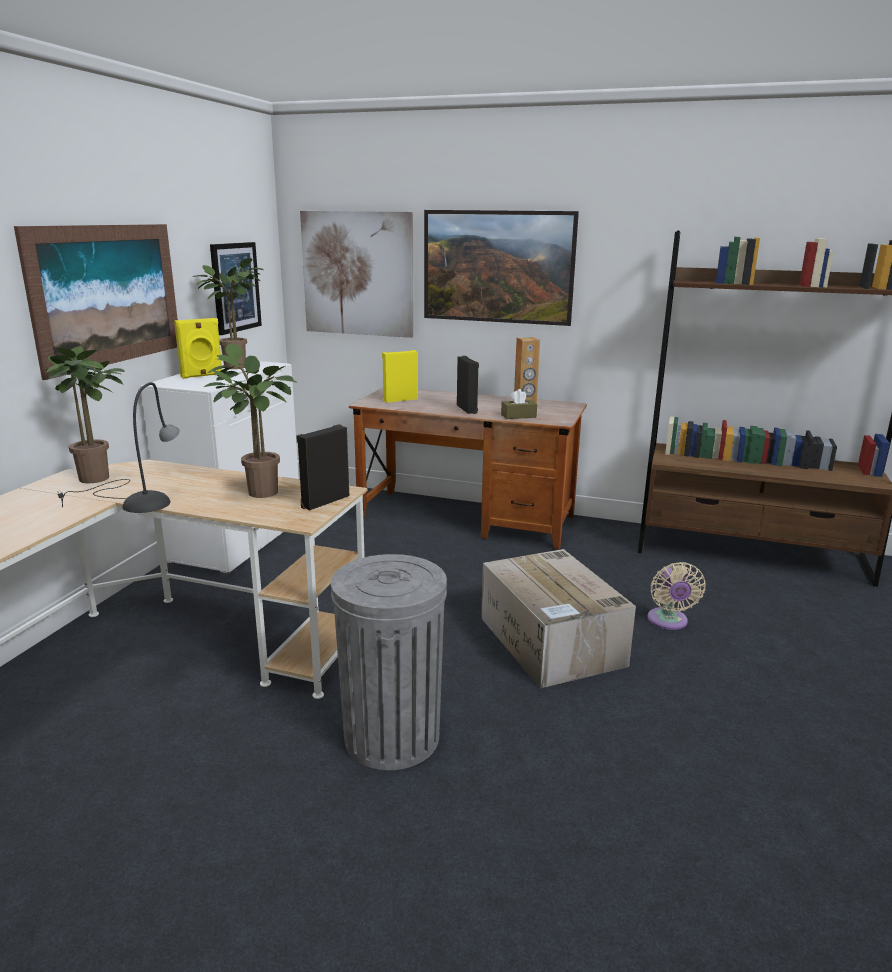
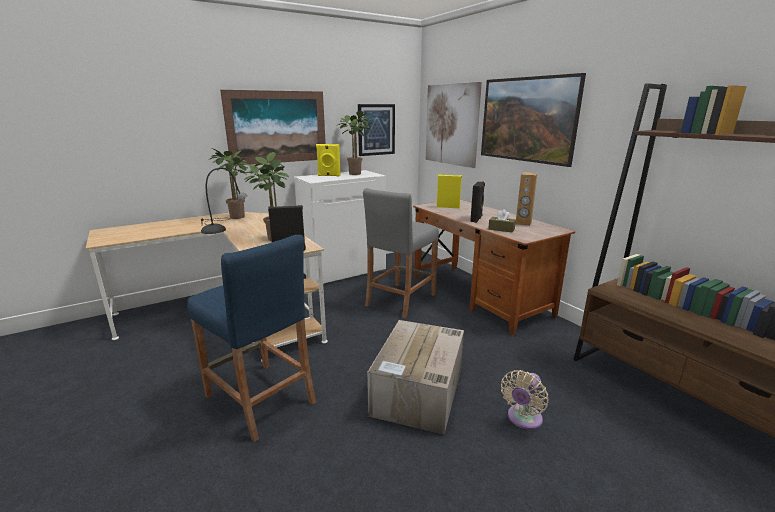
camera: 40 degrees right, 0 degrees up
grey trash can [331,554,447,770] -> blue stool [187,235,316,442]
none -> grey stool [363,188,439,318]

